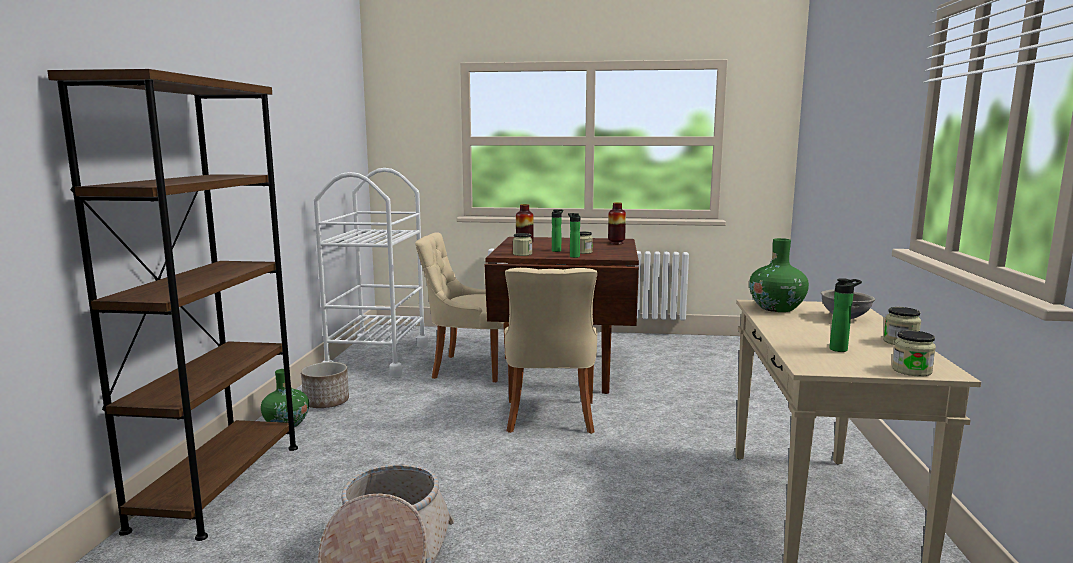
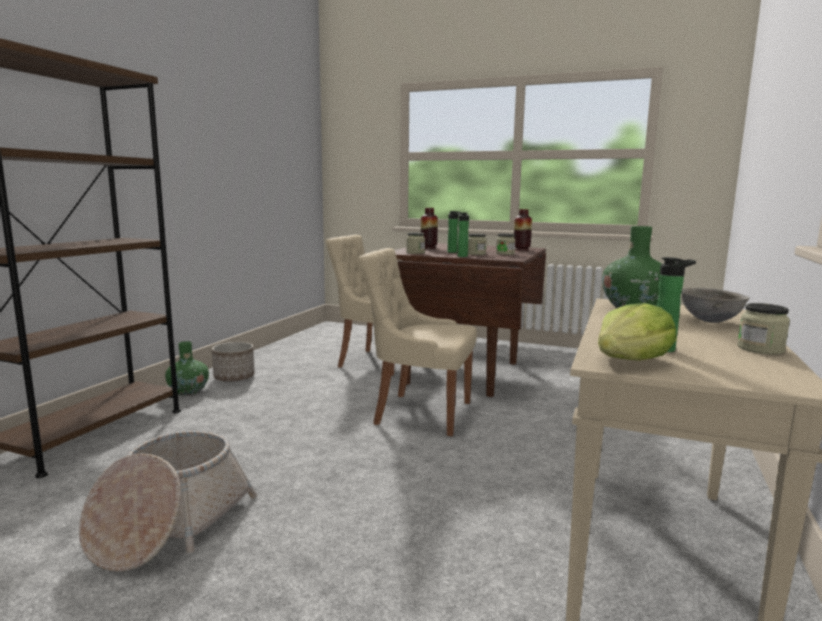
camera: 15 degrees right, 0 degrees up
white cart [314,168,428,377] -> none
beige chair [505,268,598,434] -> beige chair turned 90 degrees clockwise [359,248,477,436]
jar [892,330,936,377] -> jar moved to [496,233,516,255]
none -> lettuce [598,303,677,361]

